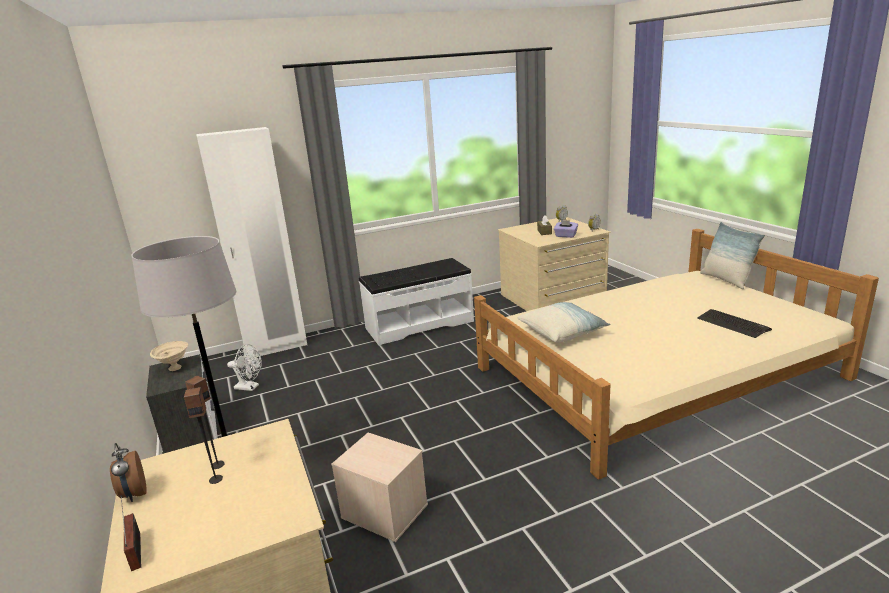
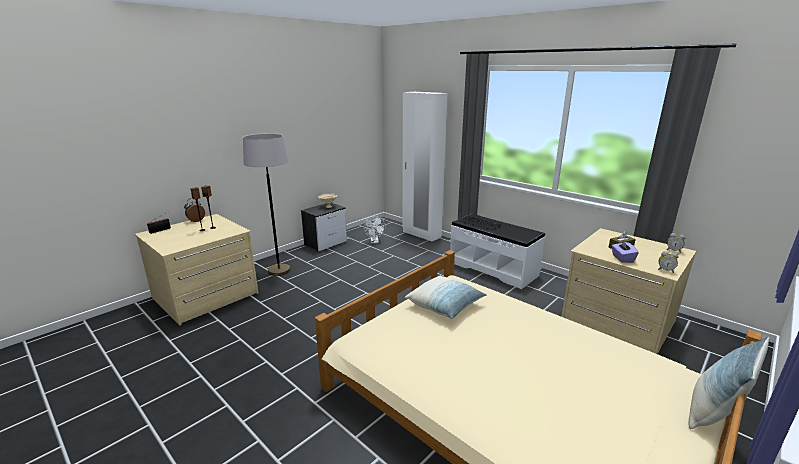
camera: 65 degrees right, 0 degrees up
beige storage box [331,433,428,542] -> none
keyboard [697,309,772,338] -> none

